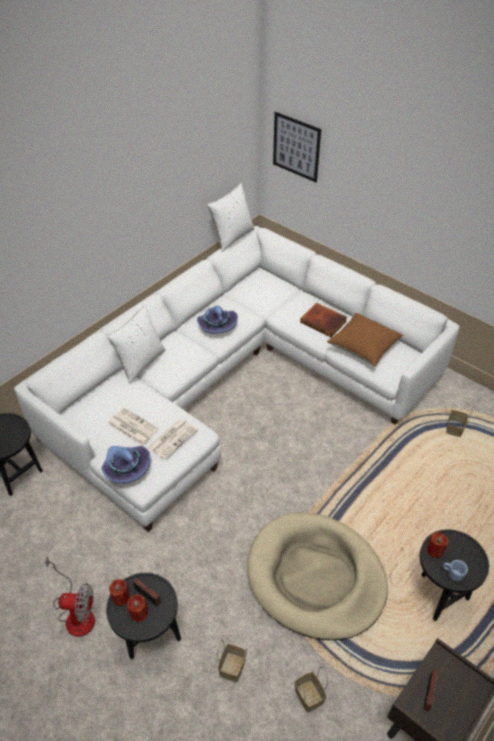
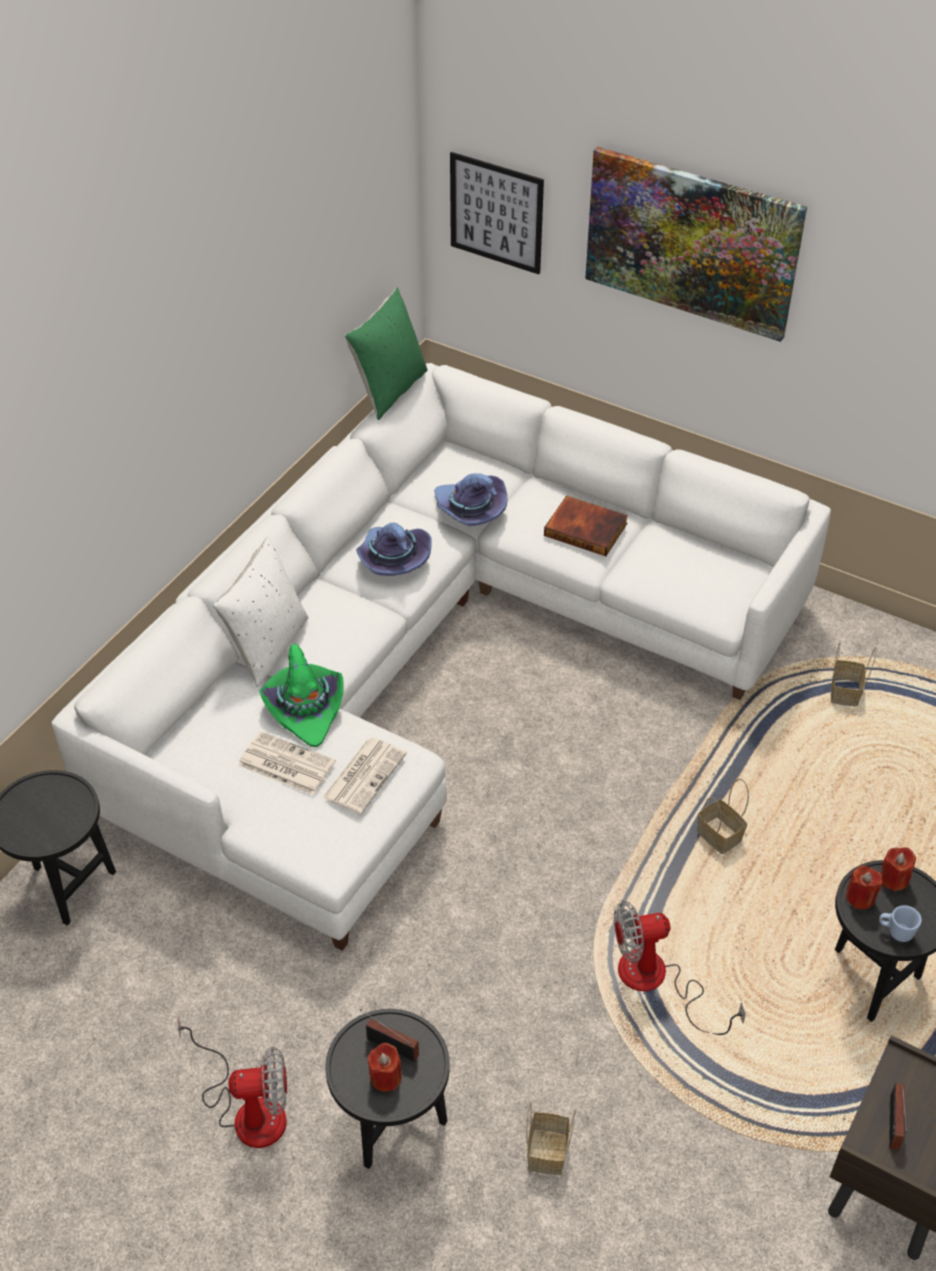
camera: 10 degrees left, 0 degrees up
purple hat [102,446,150,484] -> purple hat moved to [434,474,507,526]
red candle [109,579,130,606] -> red candle moved to [881,847,916,891]
white pillow [207,183,255,252] -> green pillow [345,287,427,420]
beige dog bed [247,512,388,640] -> fan [614,901,746,1035]
basket [294,667,328,713] -> basket moved to [697,779,749,854]
brown pillow [327,313,403,366] -> none
none -> green hat [259,644,344,747]
none -> picture [585,147,807,342]

